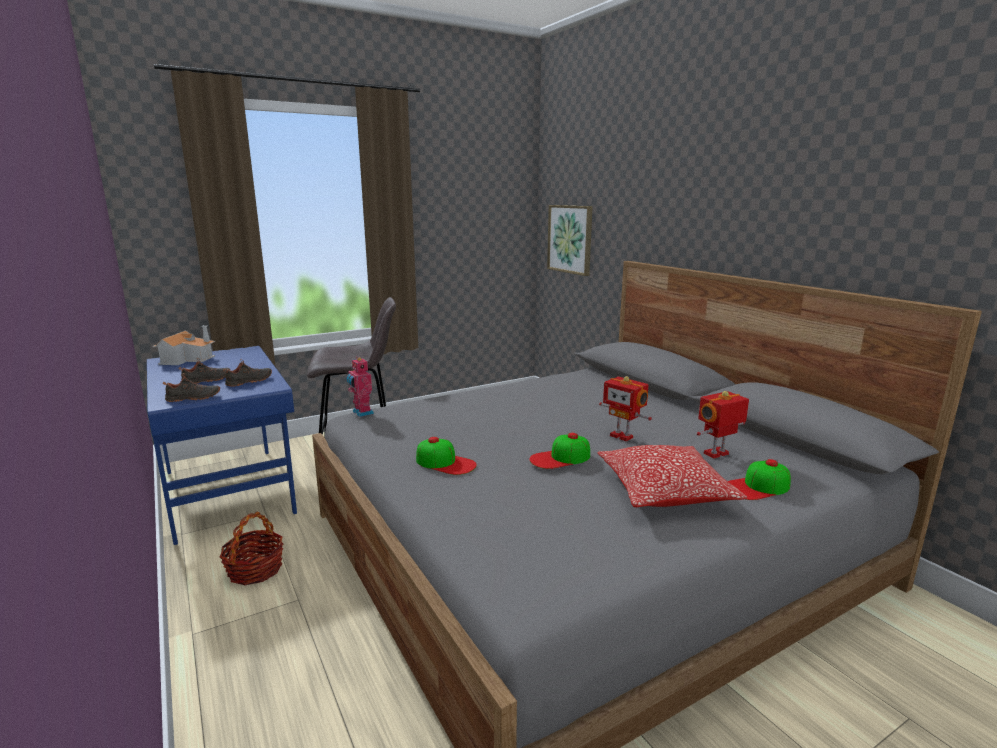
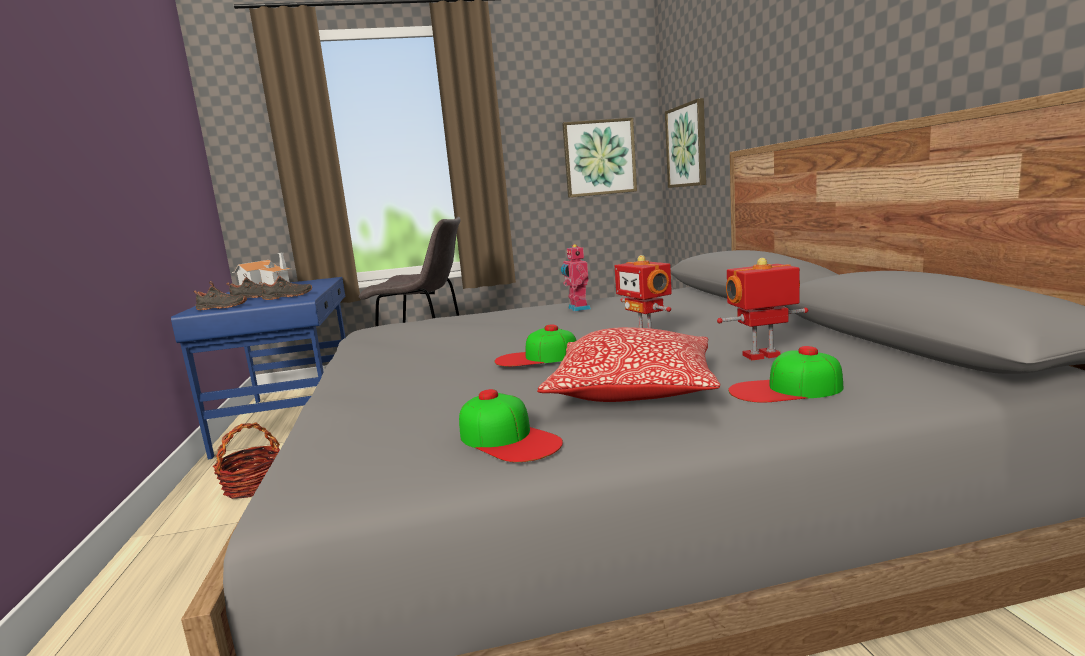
camera: 20 degrees right, 5 degrees down
toy robot [346,357,374,417] -> toy robot moved to [561,244,591,312]
cap [416,437,477,475] -> cap moved to [459,389,563,462]
none -> picture [562,118,637,198]

